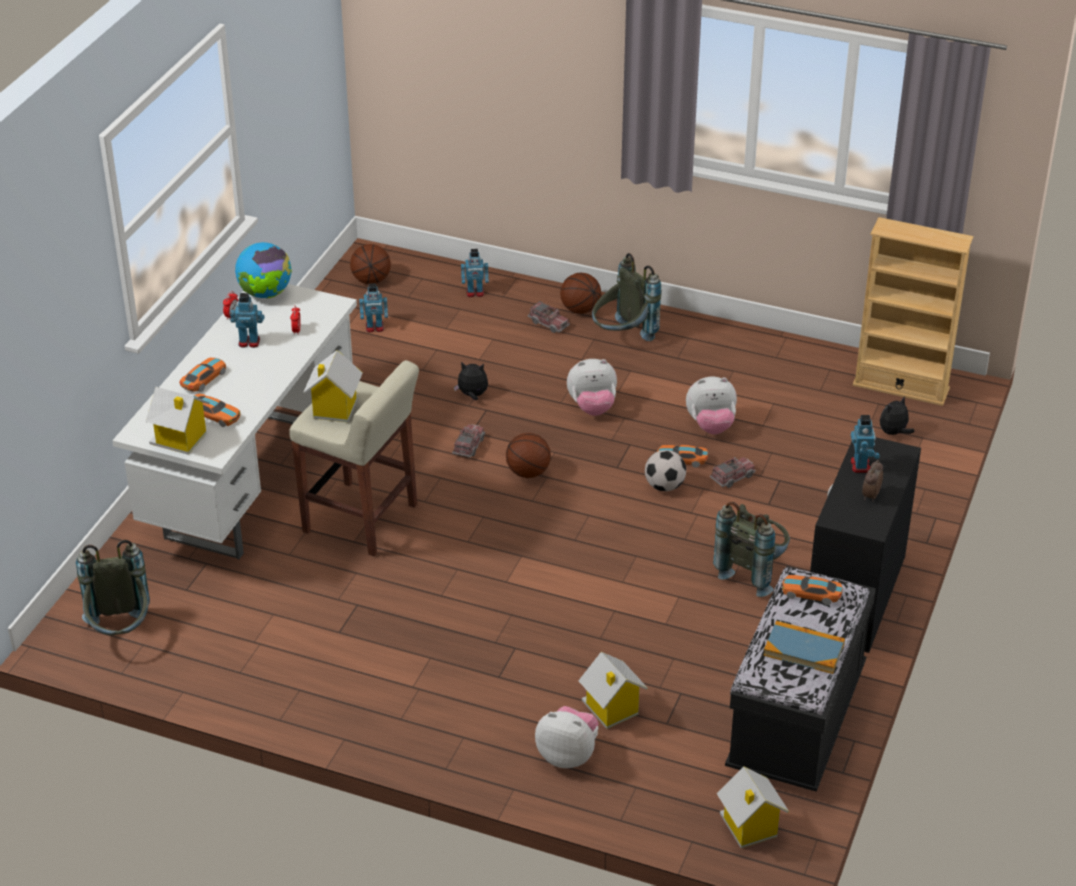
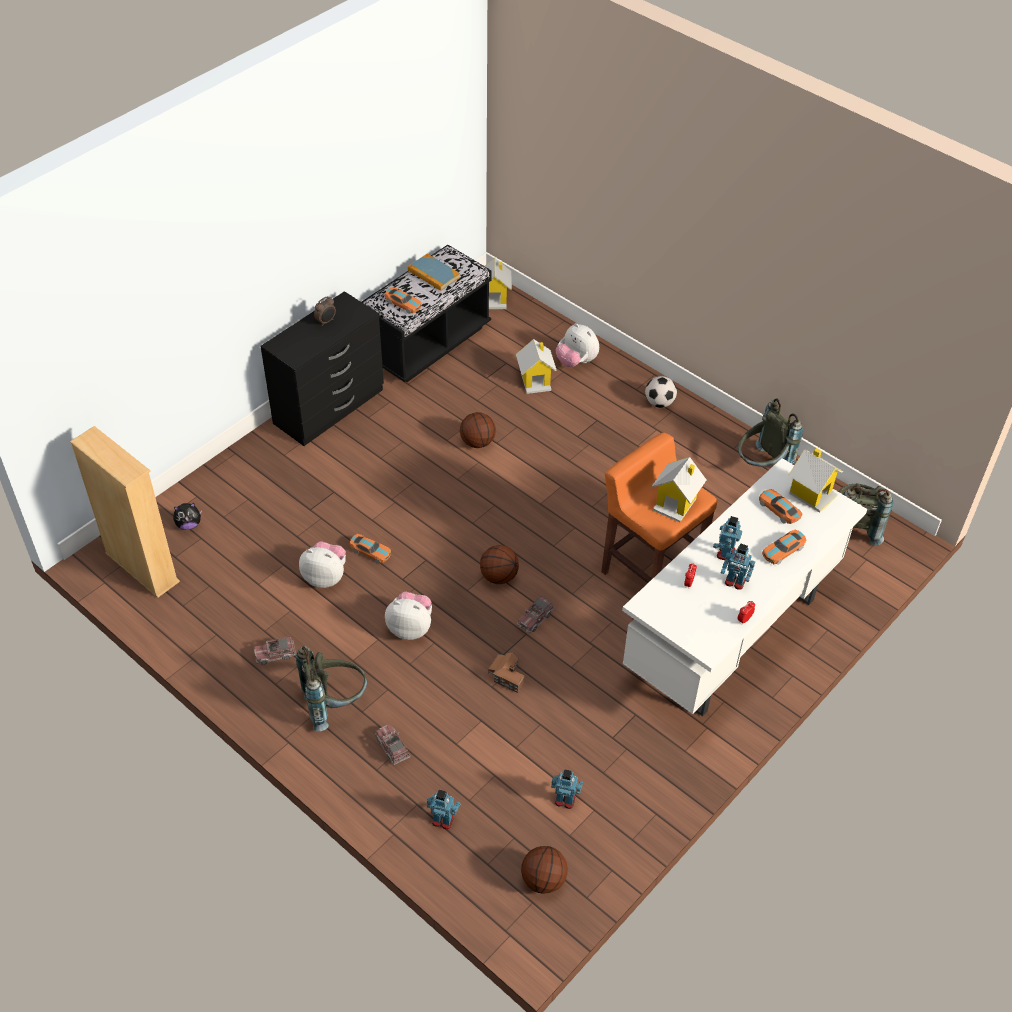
camera: 160 degrees left, 10 degrees up
globe [235,242,292,298] -> none
beige stool [289,360,419,556] -> orange stool [601,432,717,583]
plush toy [454,362,488,400] -> toy house [488,652,525,693]
basketball [560,273,601,314] -> basketball moved to [460,412,496,448]
football [645,450,686,491] -> football moved to [645,376,677,408]
toy truck [710,457,755,488] -> toy truck moved to [254,636,296,665]
grey backpack [713,502,790,597] -> grey backpack moved to [738,398,803,467]
toy robot [851,415,880,473] -> toy robot moved to [713,516,742,560]

